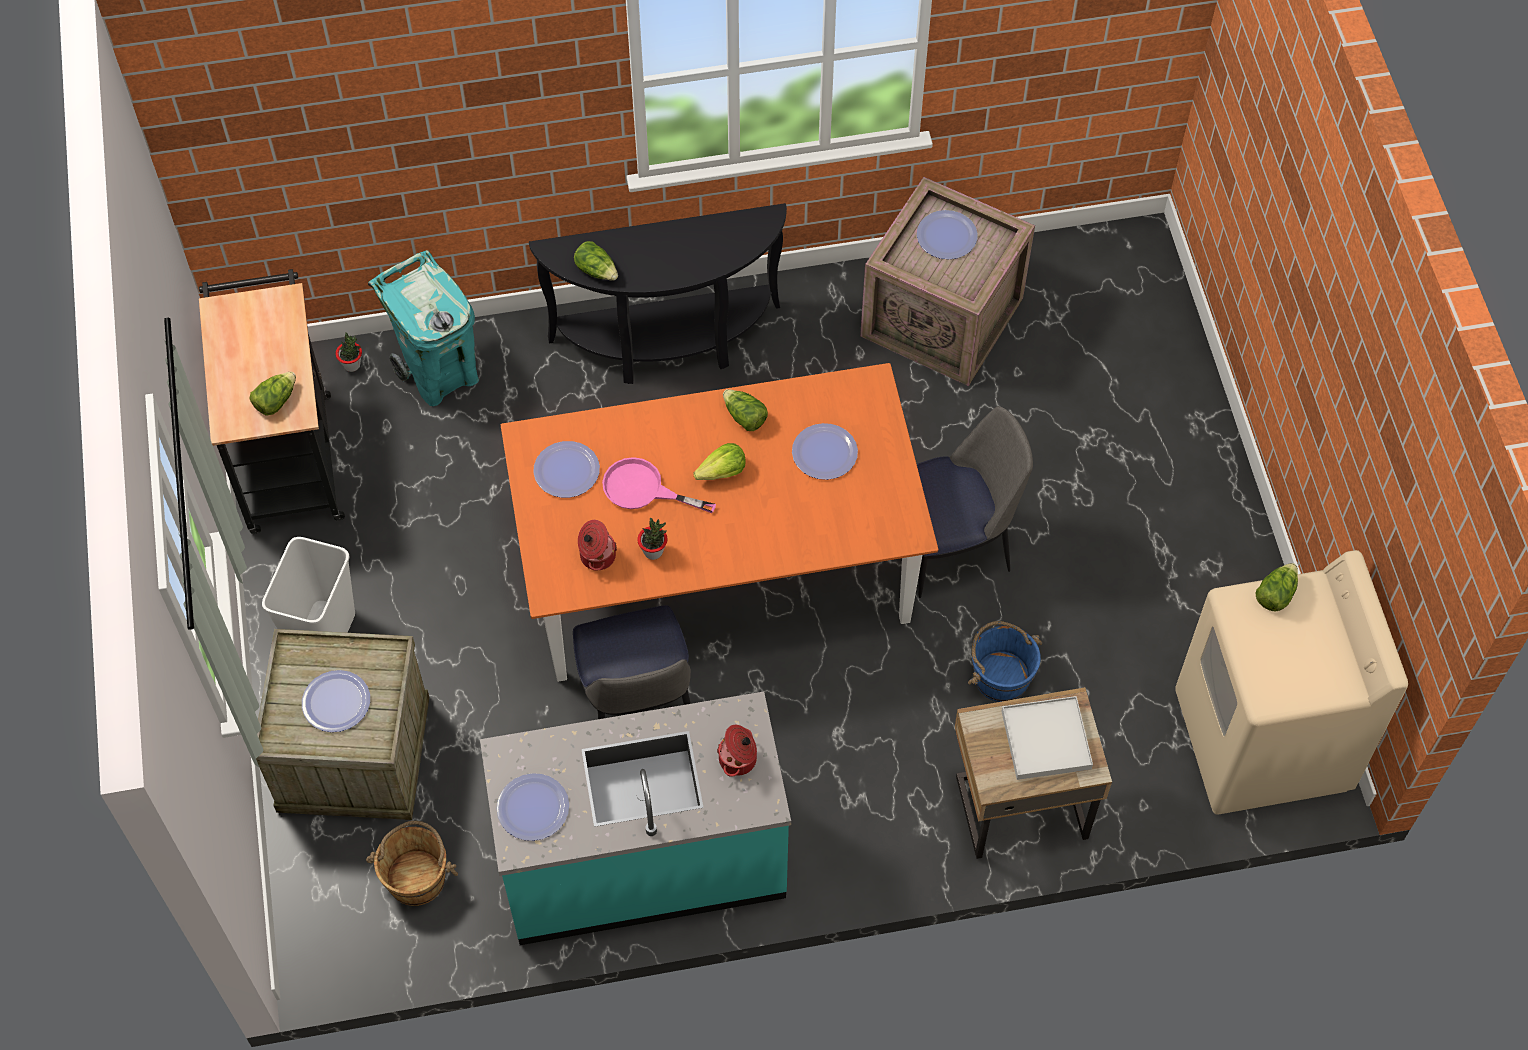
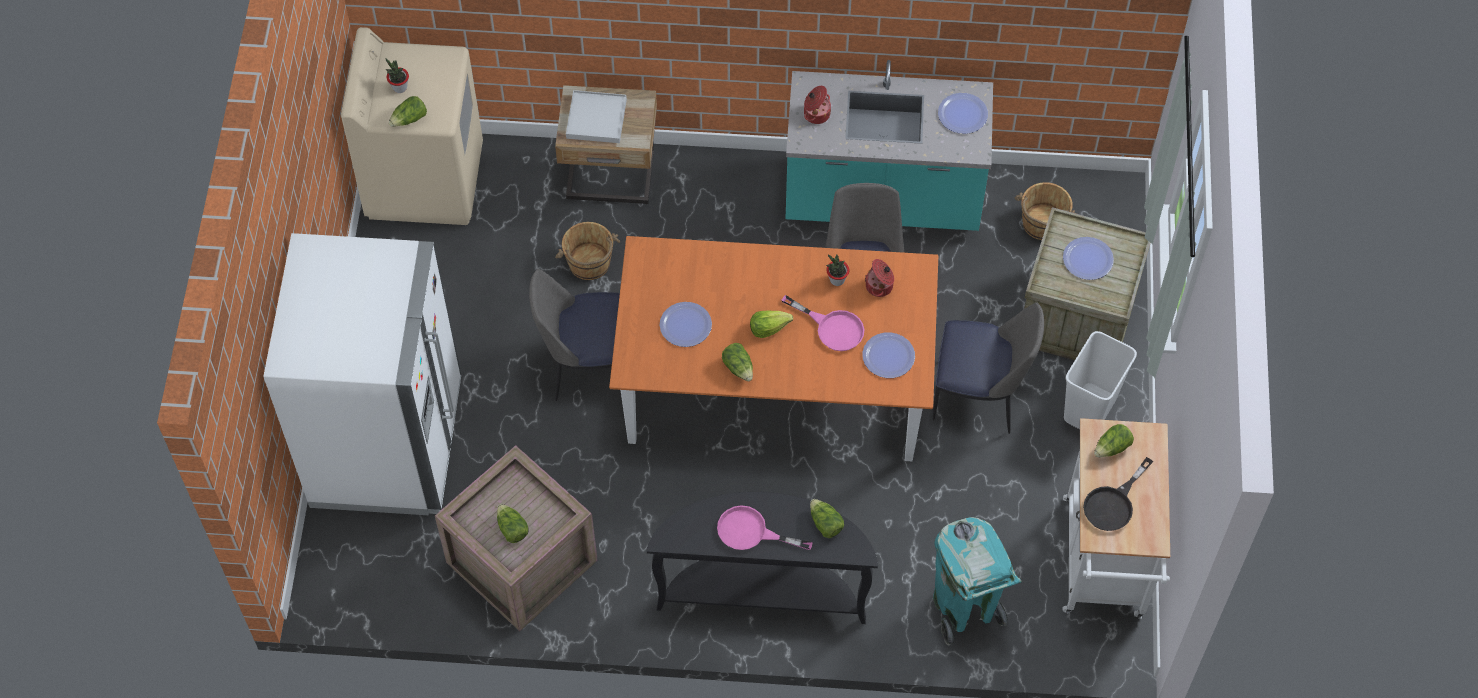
camera: 165 degrees left, 0 degrees up
black cart [199,269,345,534] -> white cart [1062,418,1170,619]
potted plant [336,332,362,372] -> potted plant moved to [385,58,409,93]
plate [917,210,978,259] -> lettuce [497,504,529,543]
blue bucket [968,621,1042,702] -> brown bucket [555,222,620,280]
none -> white fridge [263,233,461,515]
none -> pink frying pan [717,505,812,550]
none -> chair [933,303,1044,434]
none -> black frying pan [1083,457,1153,531]

